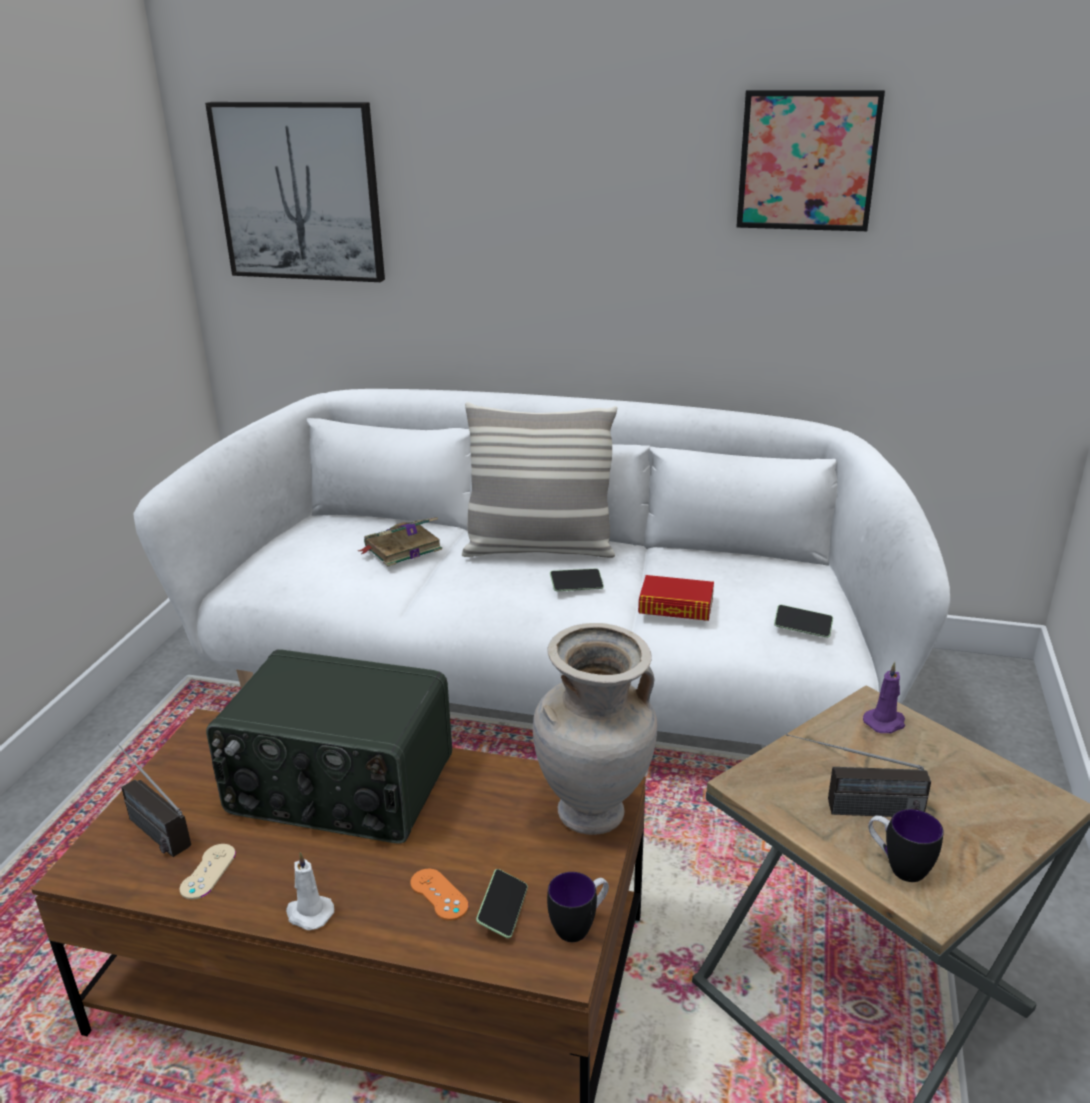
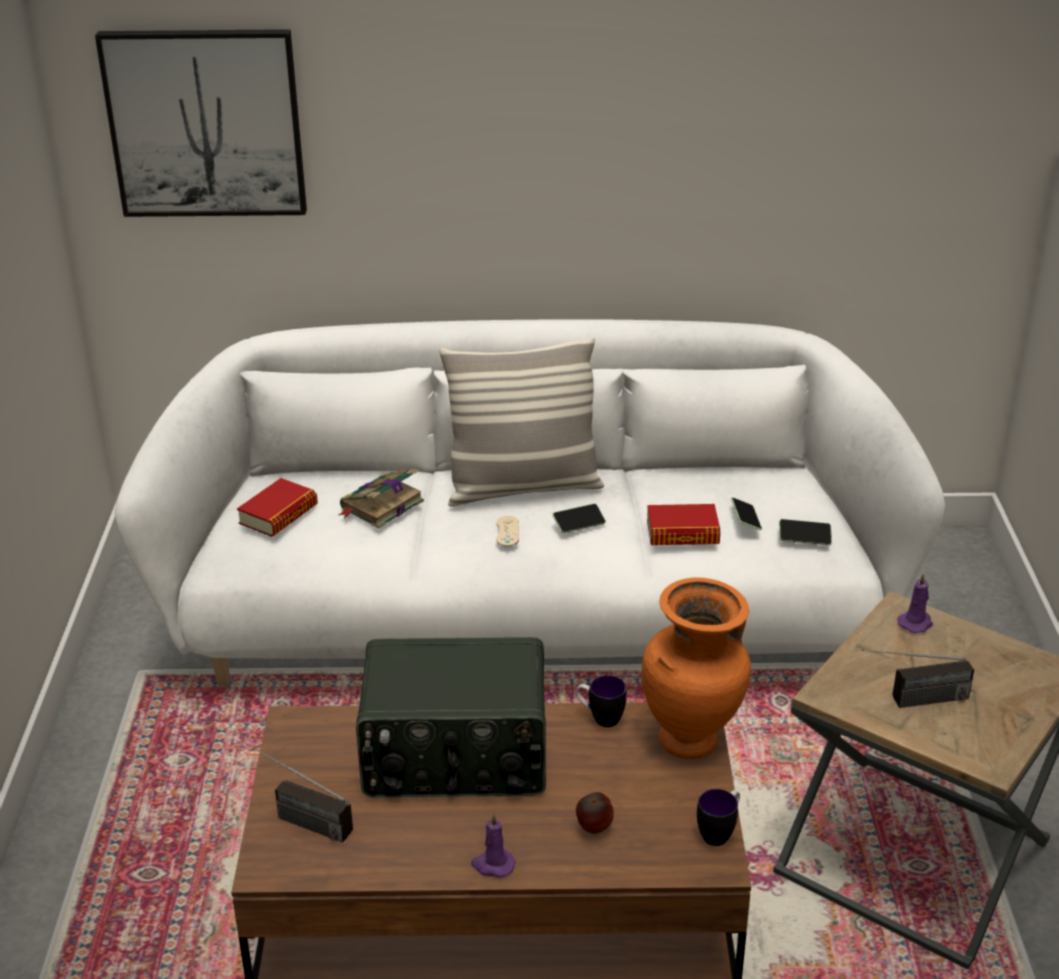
camera: 15 degrees left, 5 degrees up
beige game controller [179,844,236,900] -> beige game controller moved to [496,516,519,546]
white candle [286,852,334,930] -> purple candle [471,813,516,878]
orange game controller [410,869,469,921] -> apple [576,792,614,834]
phone [476,869,528,938] -> phone moved to [731,498,762,530]
beige vase [533,623,657,835] -> orange vase [642,577,751,759]
picture [736,90,885,231] -> none
mug [868,809,944,882] -> mug moved to [576,675,626,727]
none -> book [237,478,318,537]

